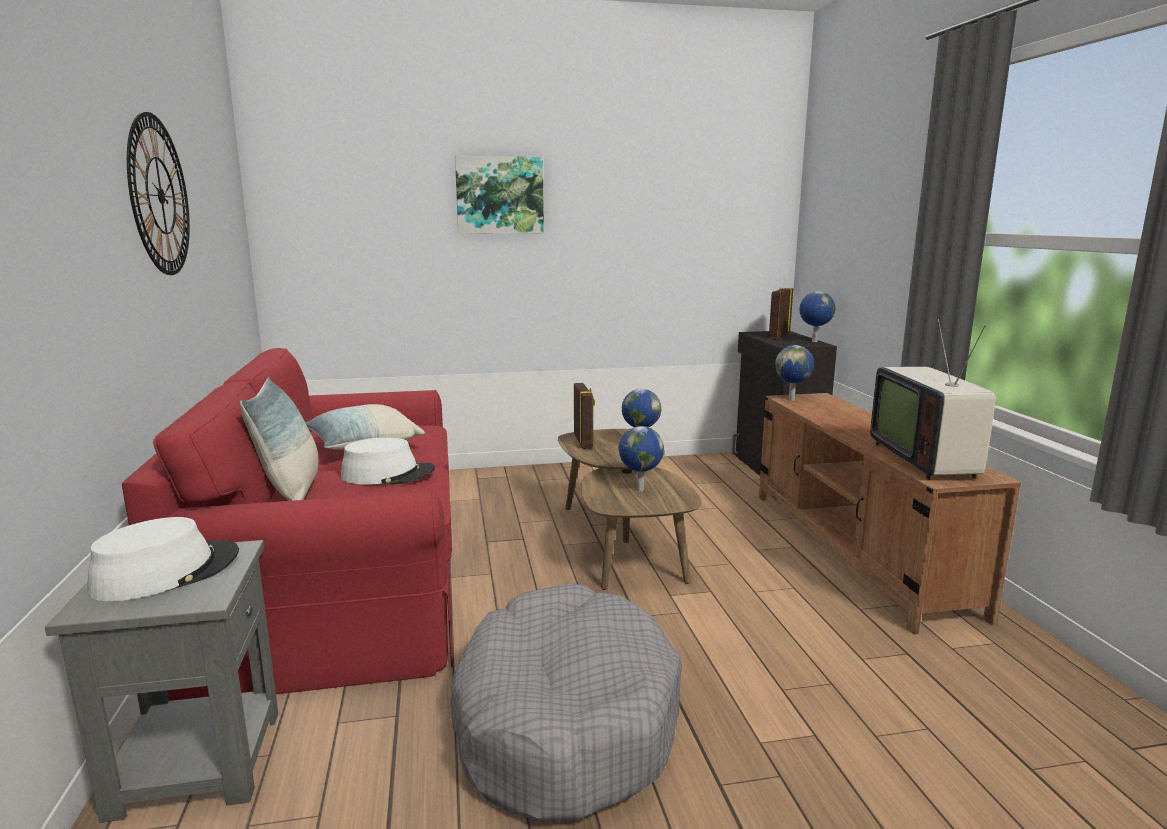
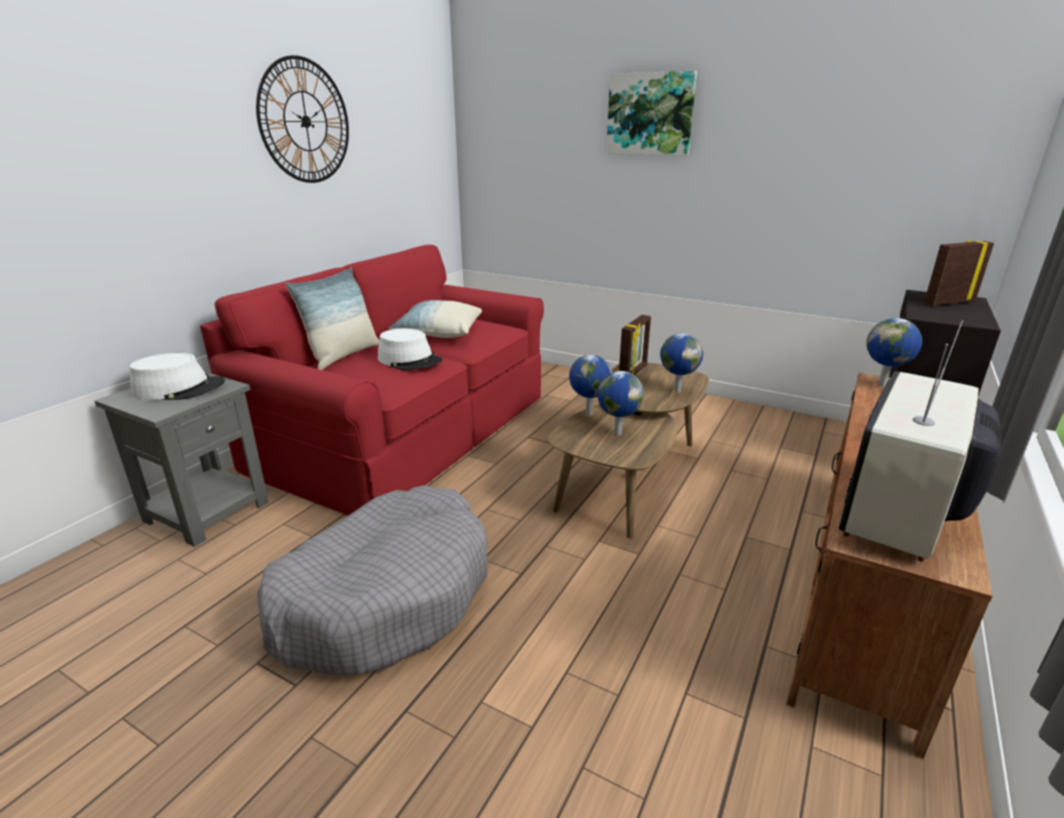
camera: 40 degrees right, 10 degrees up
globe [799,291,835,342] -> globe moved to [569,355,612,416]

